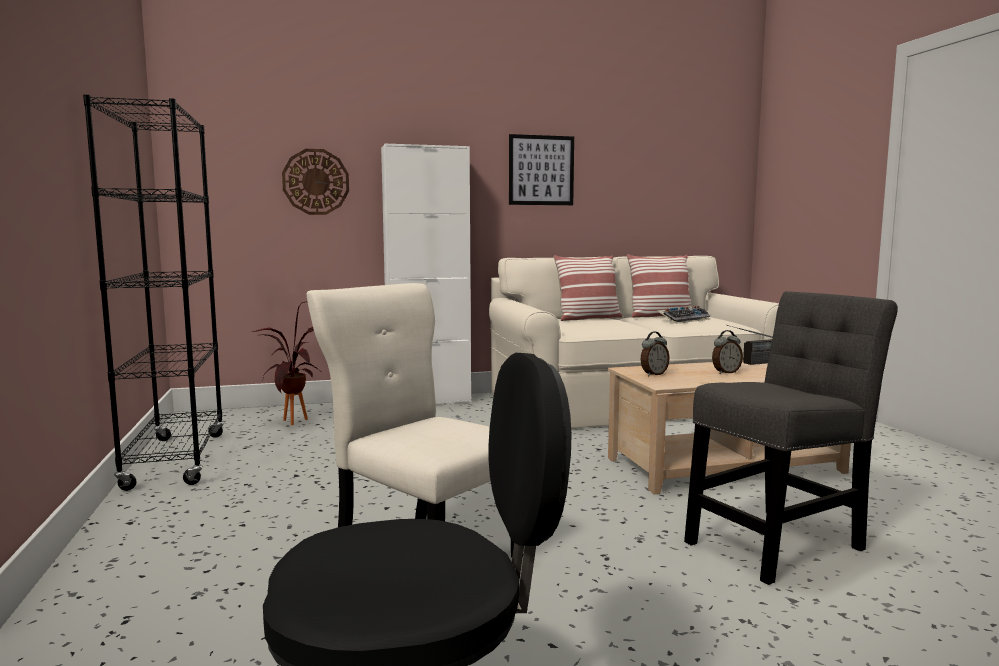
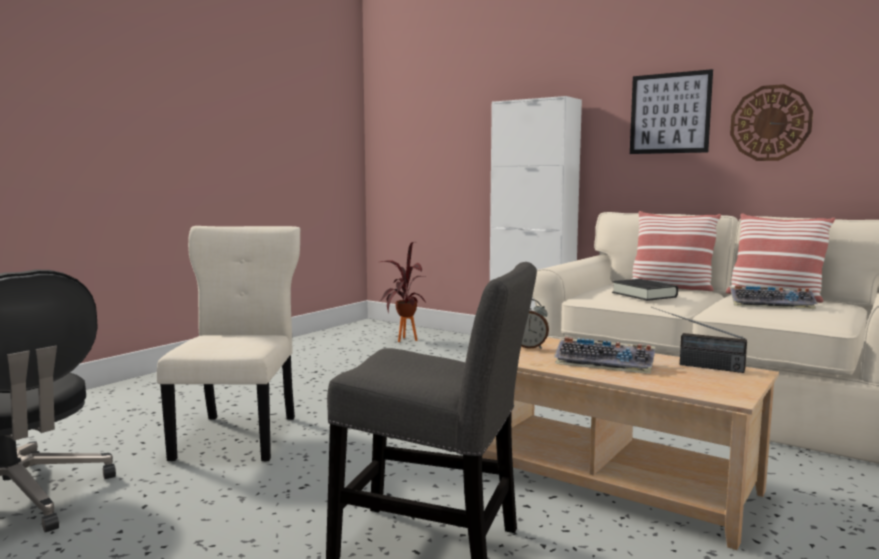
camera: 50 degrees right, 0 degrees up
black bookcase [83,94,224,491] -> none
wall clock [282,149,349,215] -> wall clock moved to [730,84,813,161]
alarm clock [712,330,743,374] -> keyboard [554,337,656,374]
none -> black book [612,279,678,301]

